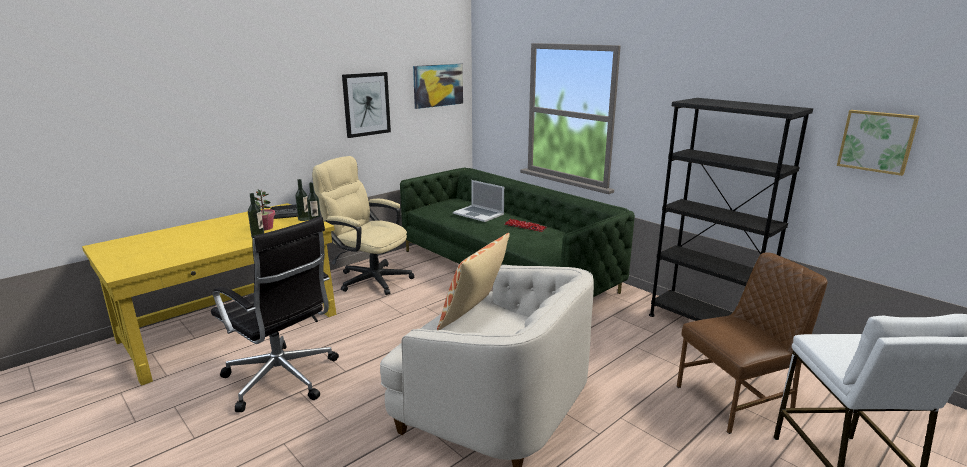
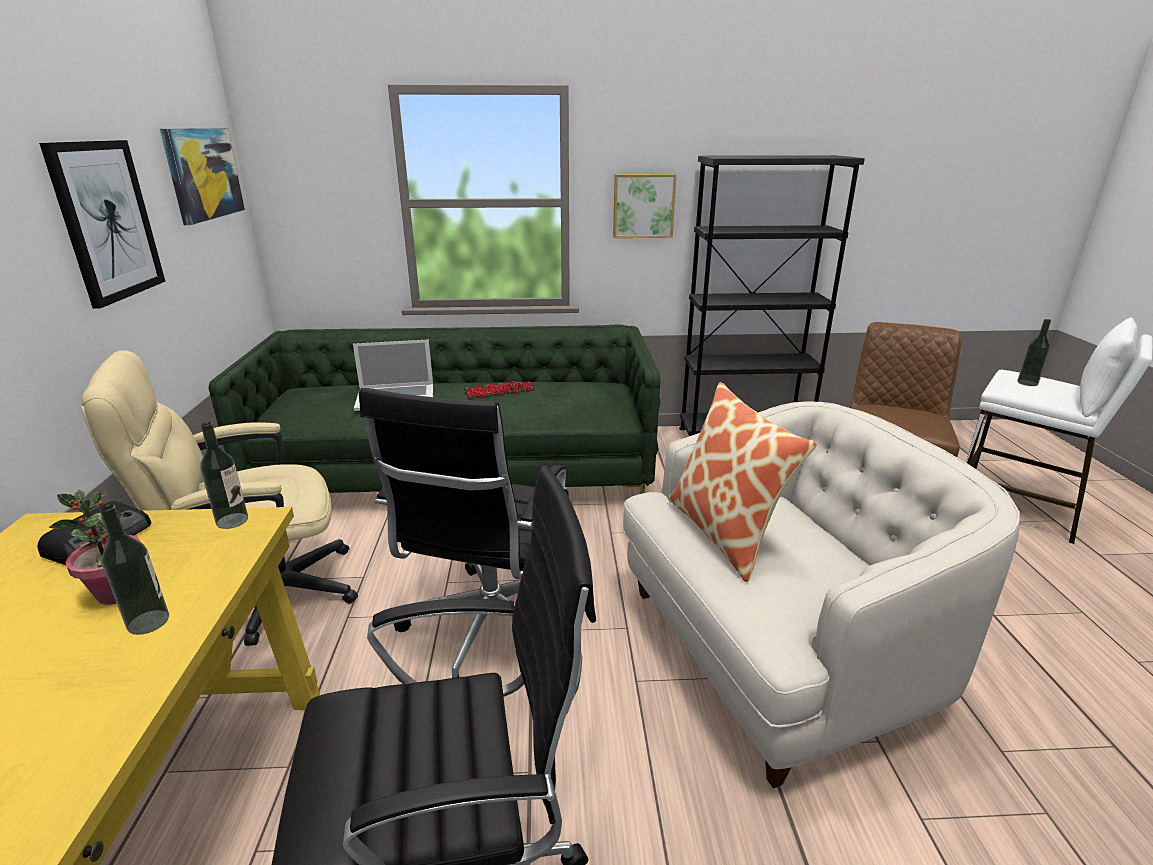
camera: 50 degrees left, 5 degrees up
bottle [295,179,309,221] -> bottle moved to [1017,319,1051,386]
picture [837,110,919,176] -> picture moved to [613,174,676,238]
none -> black office chair [359,388,569,678]

